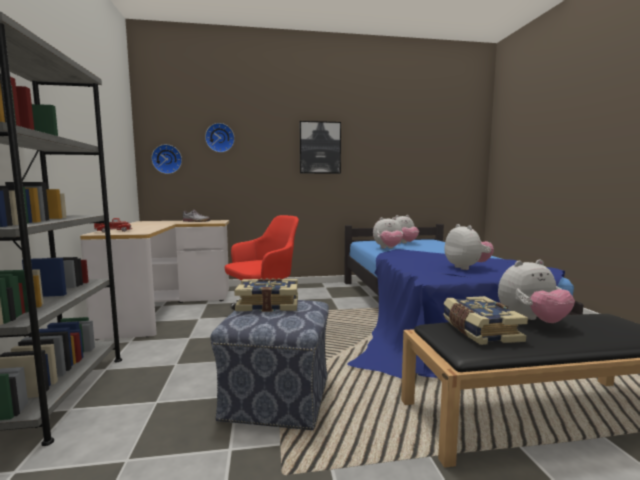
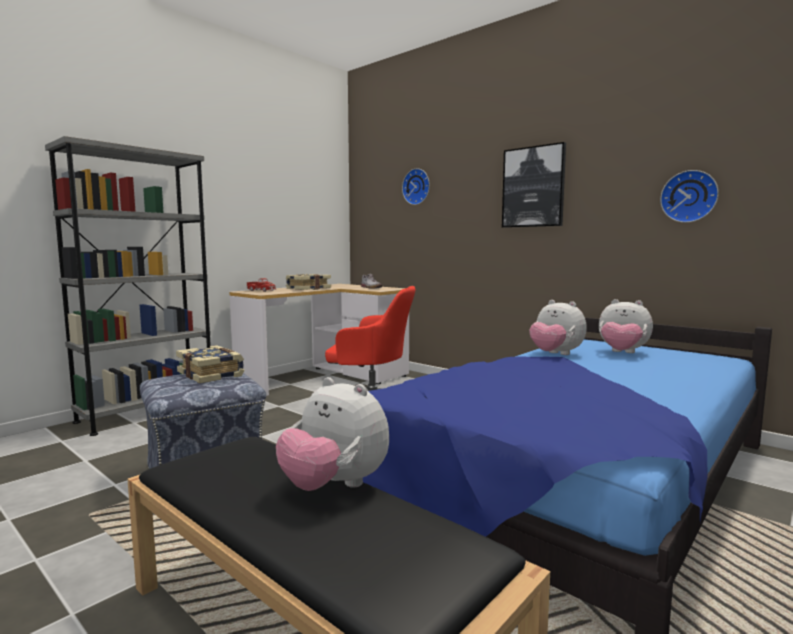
camera: 50 degrees right, 0 degrees up
wall clock [151,144,182,174] -> wall clock moved to [660,170,719,223]
book [443,296,528,345] -> book moved to [286,274,331,290]
plush toy [444,224,494,270] -> none

